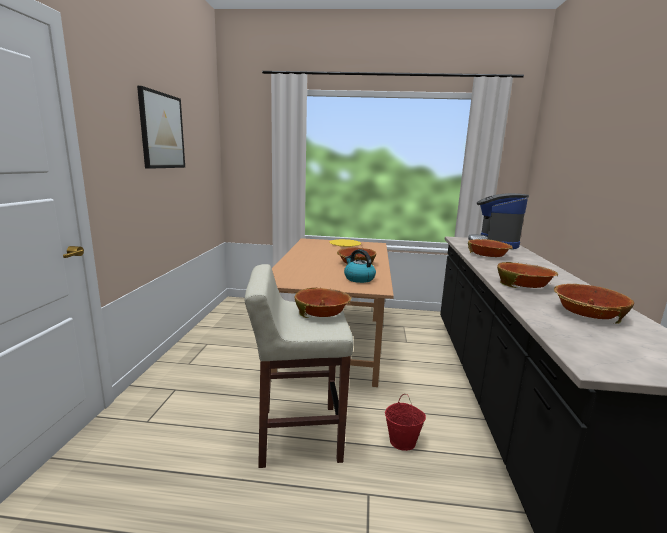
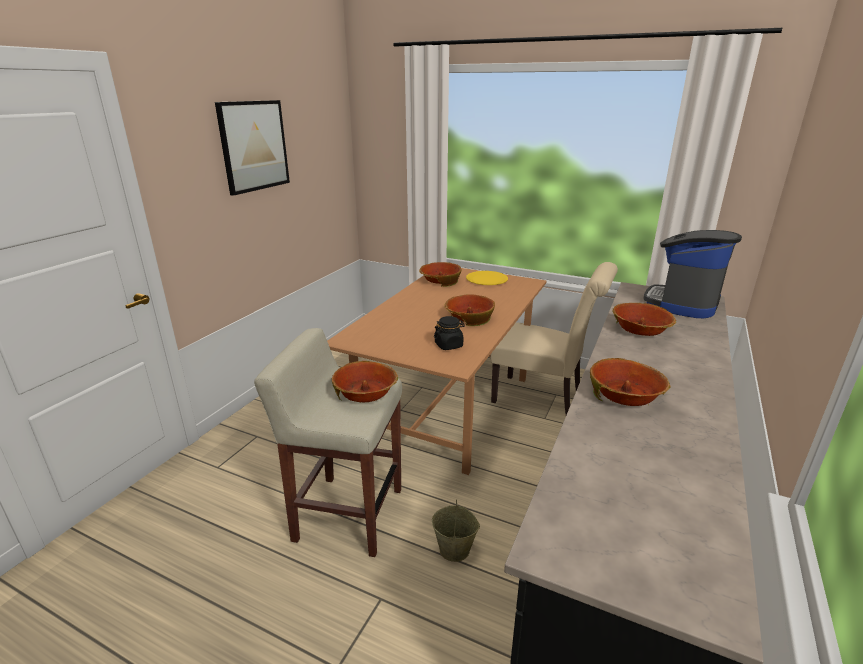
camera: 20 degrees right, 10 degrees up
kettle [344,249,376,283] -> black jar [434,316,465,350]
red bucket [385,394,426,451] -> beige bucket [432,499,480,562]
bowl [554,284,634,324] -> bowl moved to [419,262,461,287]
none -> beige chair [490,262,618,415]

